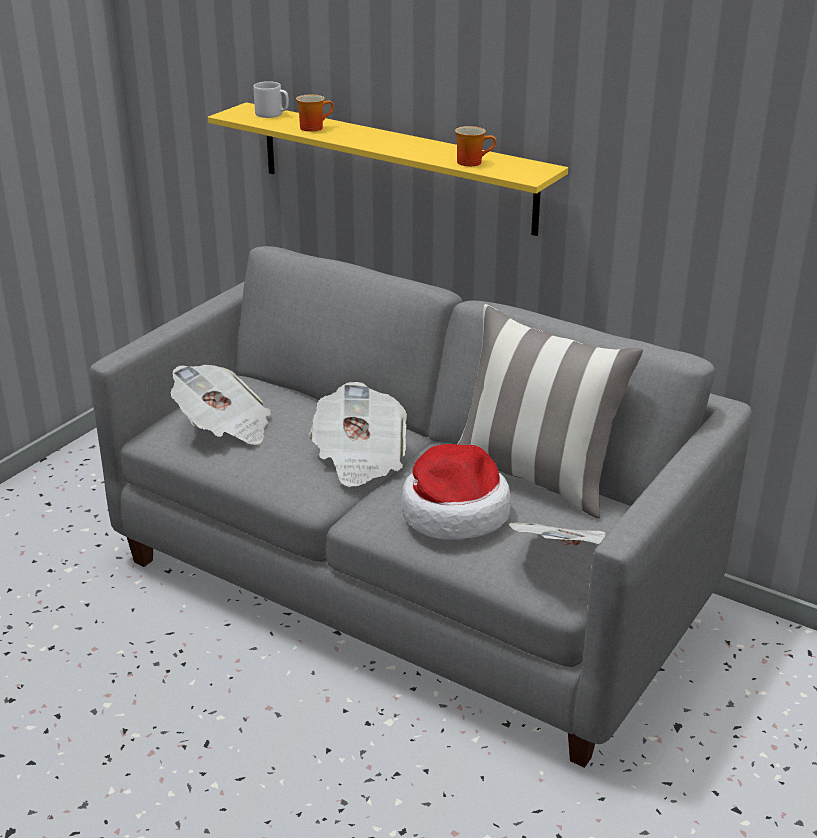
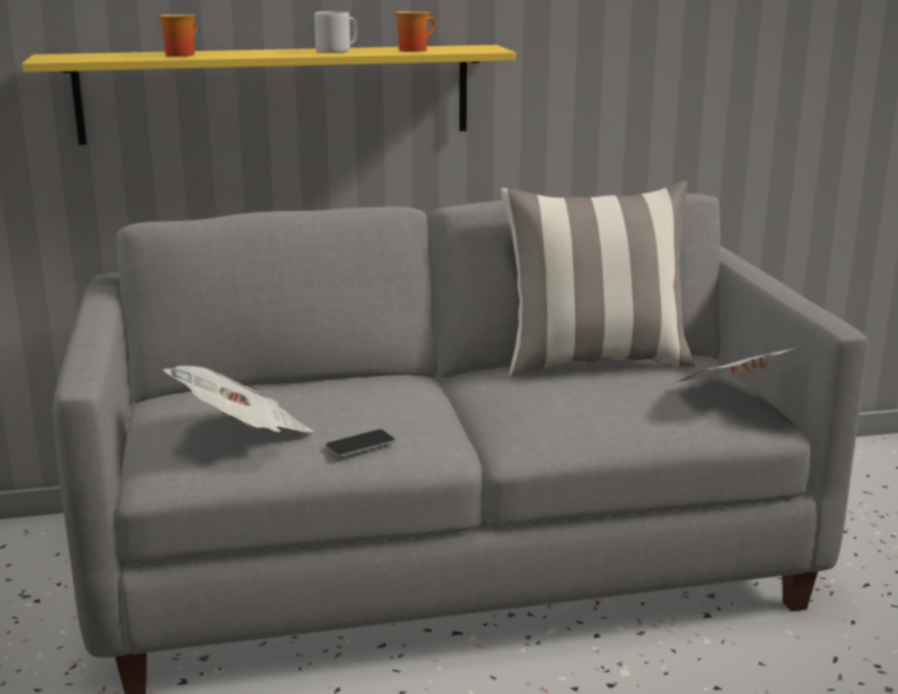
camera: 45 degrees left, 10 degrees down
grey mug [253,81,289,118] -> grey mug moved to [314,11,357,53]
newspaper [309,382,407,487] -> none
hat [401,444,511,540] -> none
none -> phone [326,429,395,457]

